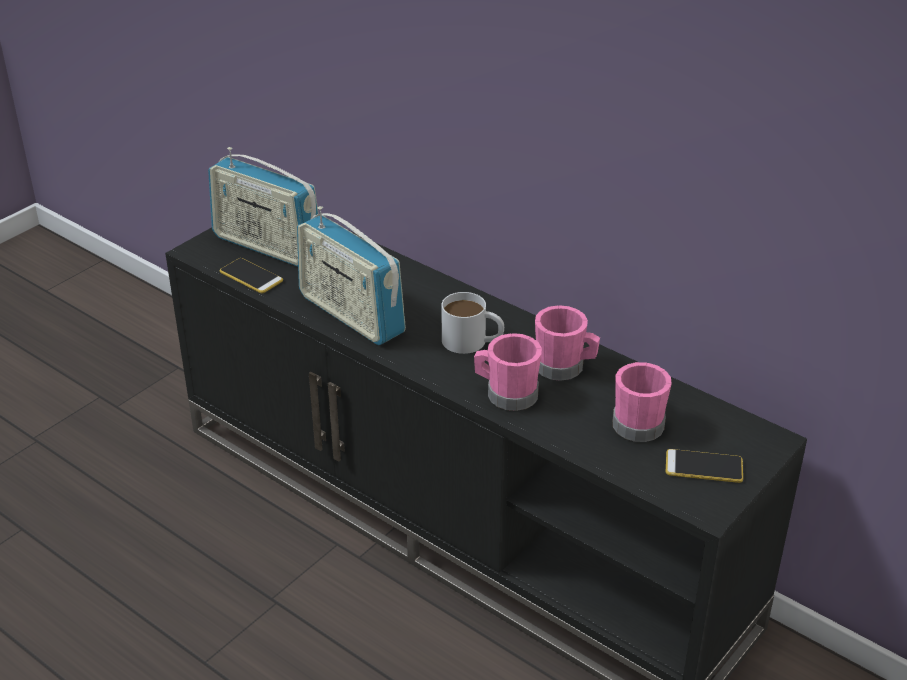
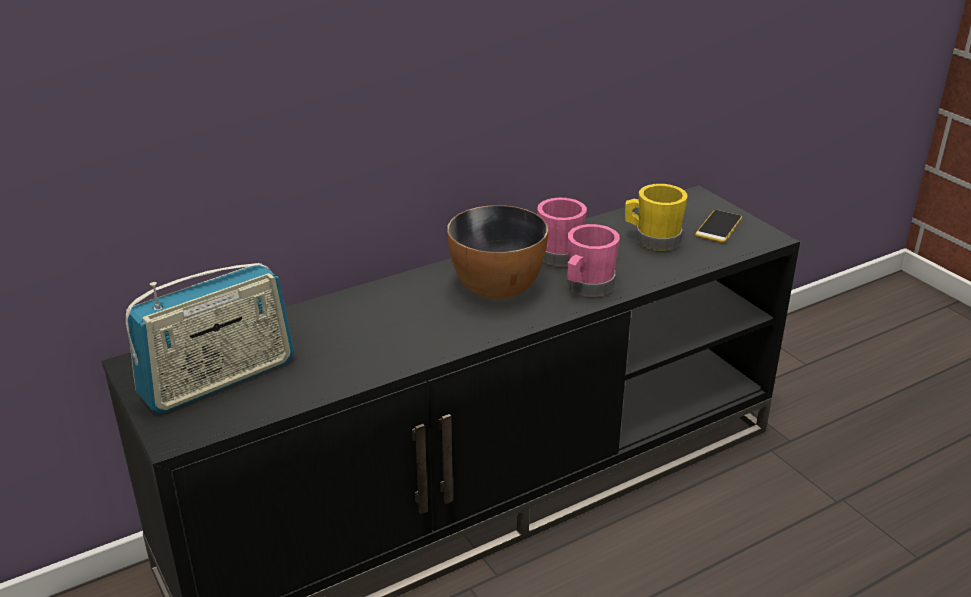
camera: 70 degrees left, 5 degrees down
phone [220,258,283,293] -> none
radio [297,206,406,345] -> none
white mug [442,292,504,354] -> bowl [447,205,548,299]
pink mug [613,362,672,442] -> yellow mug [625,184,688,251]

